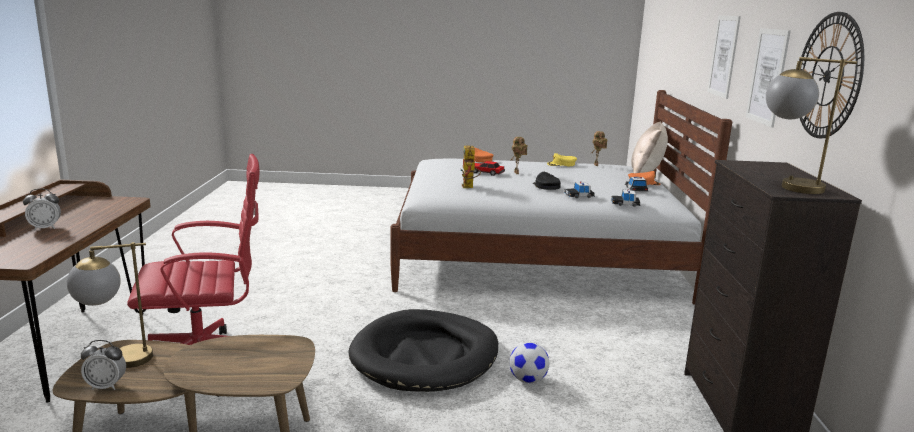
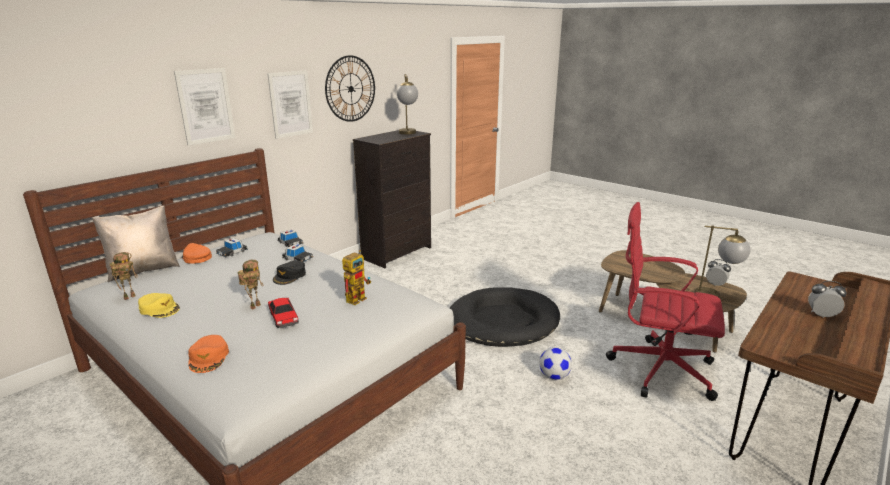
camera: 140 degrees left, 5 degrees up
football [509,342,549,383] -> football moved to [539,347,572,380]

